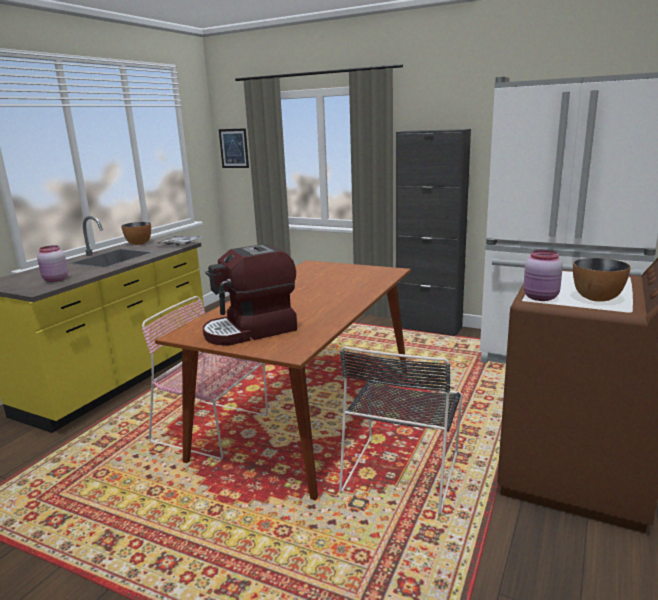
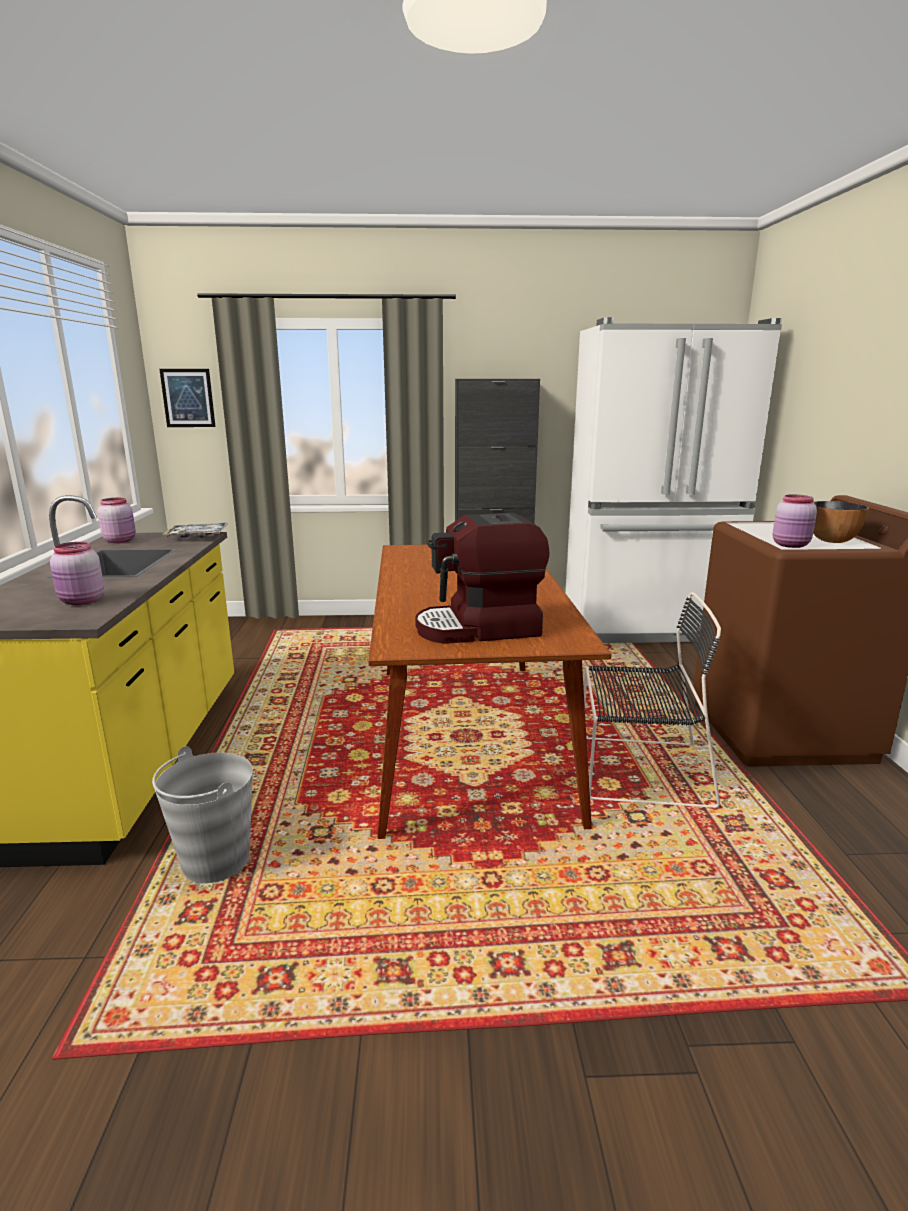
camera: 30 degrees left, 0 degrees up
bowl [121,222,151,245] -> pink jar [97,498,136,543]
pink chair [142,296,268,460] -> none
coffee machine [203,244,297,346] -> coffee machine turned 45 degrees clockwise [415,513,550,644]
black chair [339,346,463,515] -> black chair turned 75 degrees counterclockwise [584,592,721,808]
none -> grey bucket [152,746,253,883]

